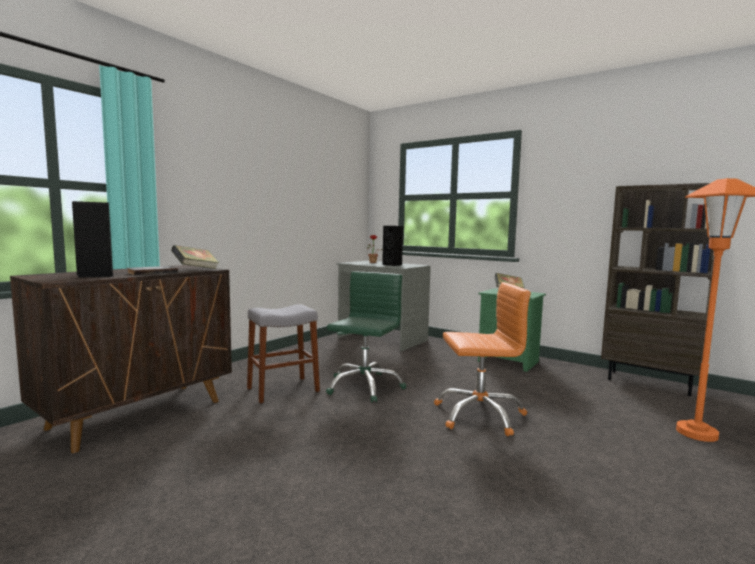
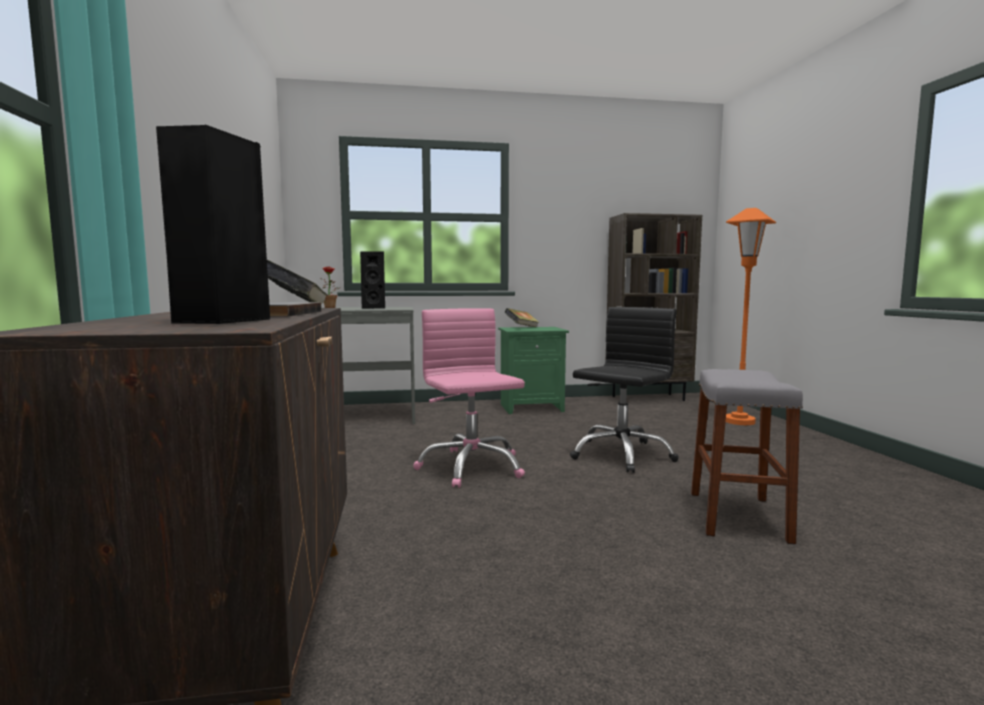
camera: 45 degrees left, 0 degrees up
grey stool [247,304,320,404] -> grey stool moved to [691,369,803,544]
green office chair [326,272,406,403] -> pink office chair [413,308,525,488]
orange office chair [434,282,531,436] -> black office chair [570,307,679,473]

